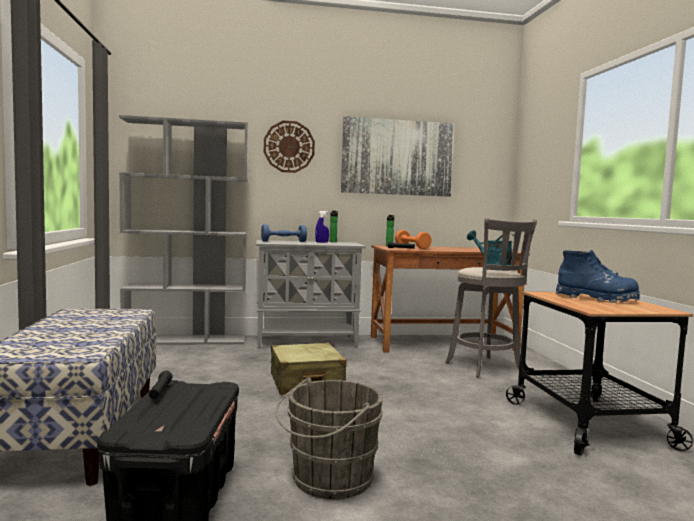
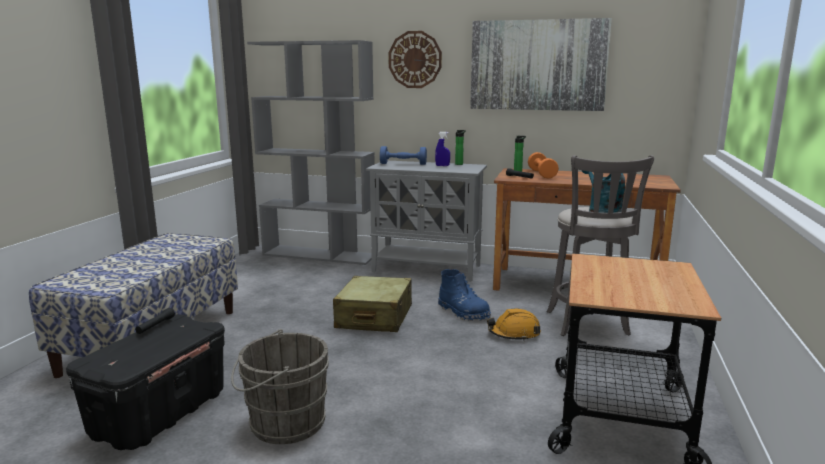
camera: 25 degrees right, 10 degrees up
blue boot [556,250,640,303] -> blue boot moved to [438,269,491,321]
none -> orange hard hat [487,309,541,341]

